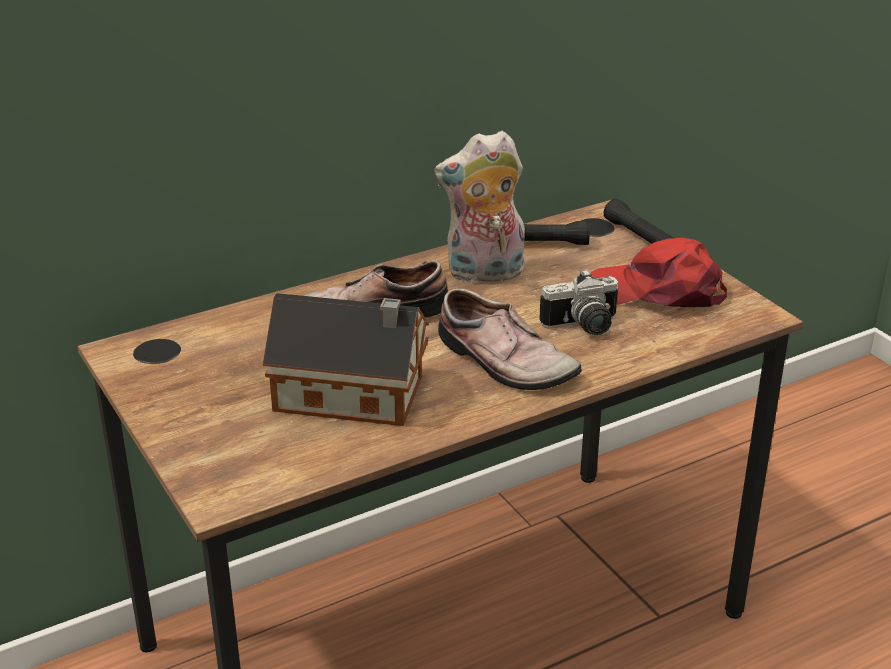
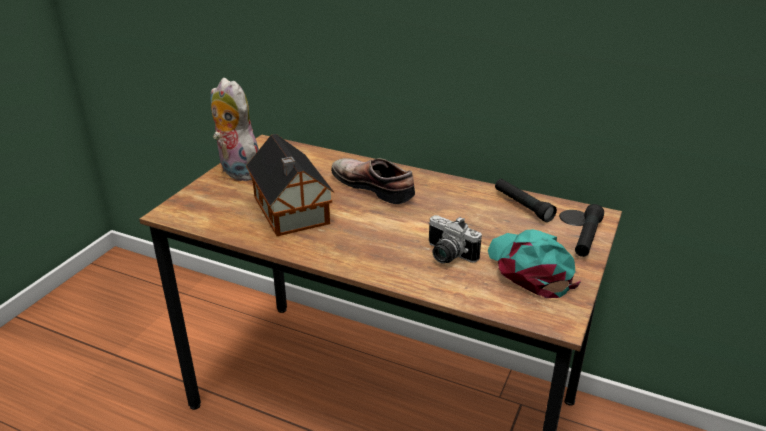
camera: 55 degrees right, 0 degrees up
plush toy [434,131,525,285] -> plush toy moved to [211,78,259,181]
shoe [438,288,582,390] -> none
red cap [591,238,727,307] -> turquoise cap [488,229,581,298]

